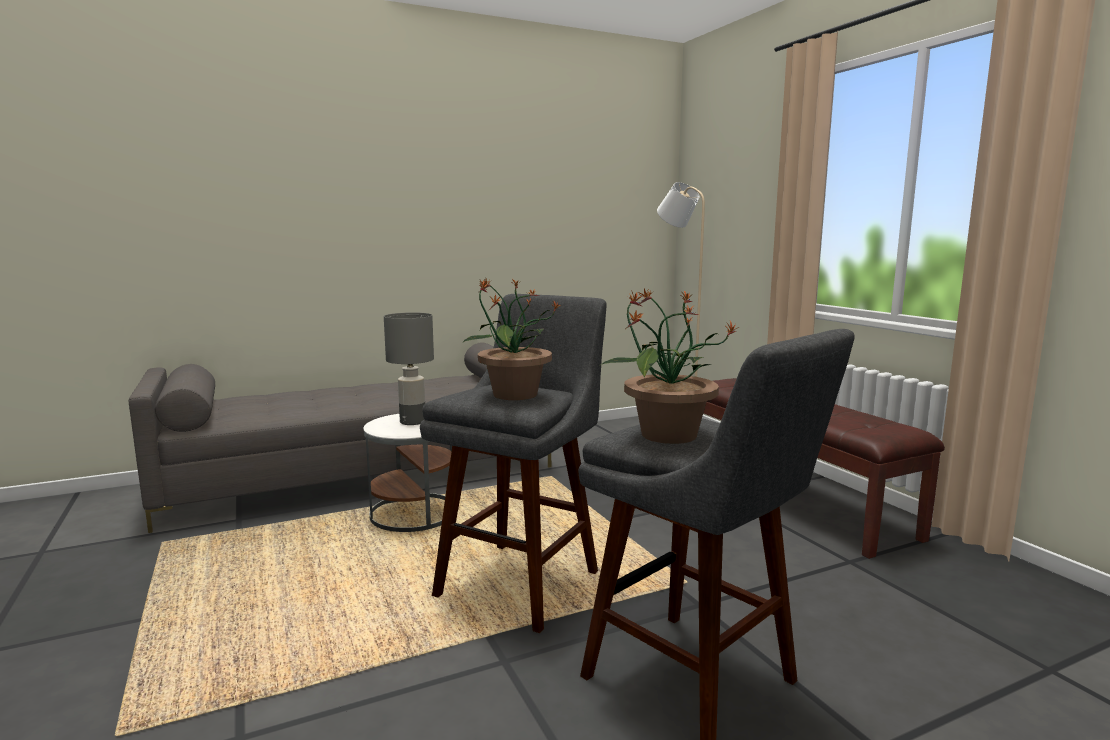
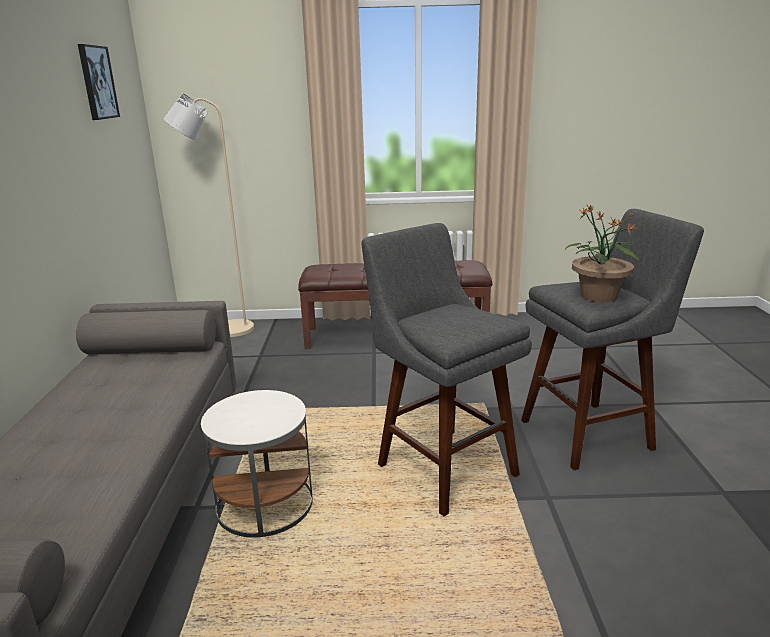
camera: 65 degrees left, 10 degrees up
grey table lamp [384,312,434,425] -> none
potted plant [461,279,560,400] -> none
none -> picture [78,44,120,120]

